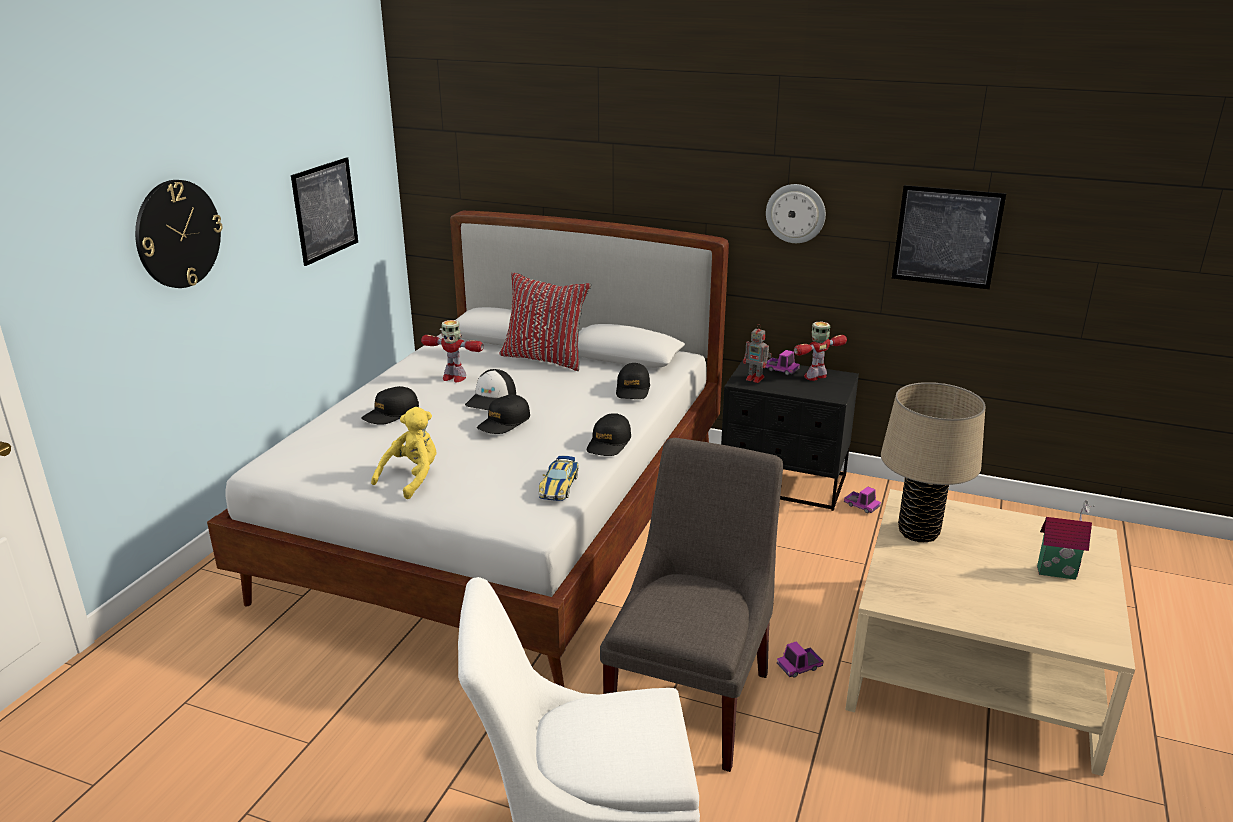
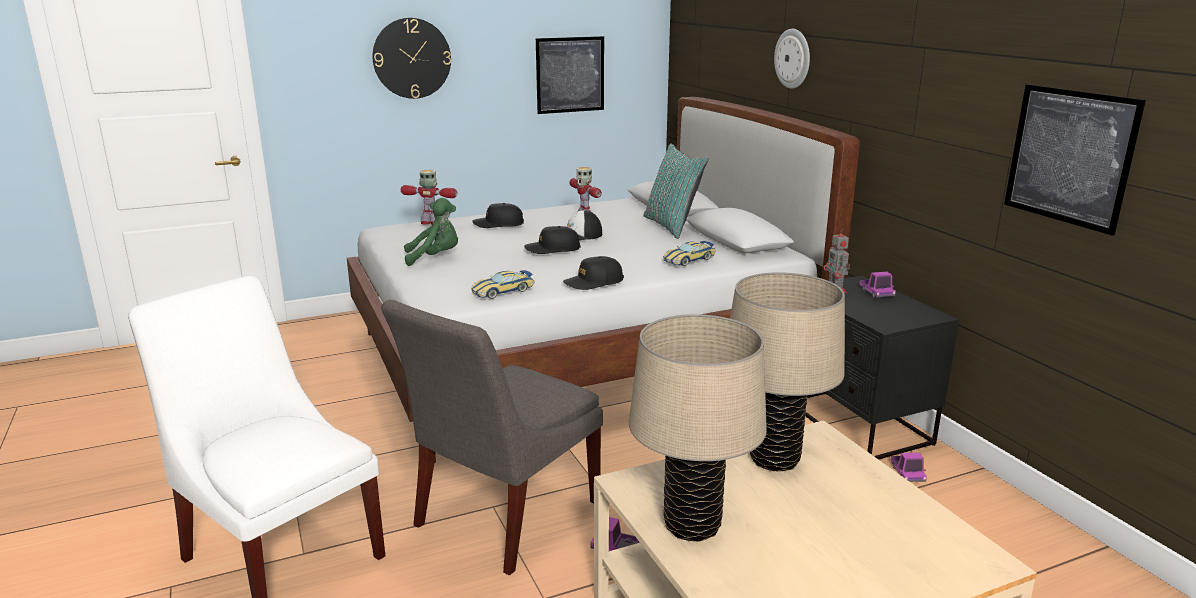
camera: 45 degrees right, 5 degrees down
yellow plush toy [371,407,437,499] -> green plush toy [404,198,458,266]
red pillow [499,272,591,371] -> turquoise pillow [643,143,708,239]
grey chair [600,438,783,772] -> grey chair turned 150 degrees clockwise [381,300,603,575]
black cap [616,363,650,399] -> toy car [663,241,716,266]
wall clock [766,184,826,243] -> wall clock moved to [774,29,810,89]
toy robot [794,322,847,381] -> toy robot moved to [401,170,457,225]
toy house [1037,500,1094,580] -> none
none -> beige table lamp [629,314,767,542]

